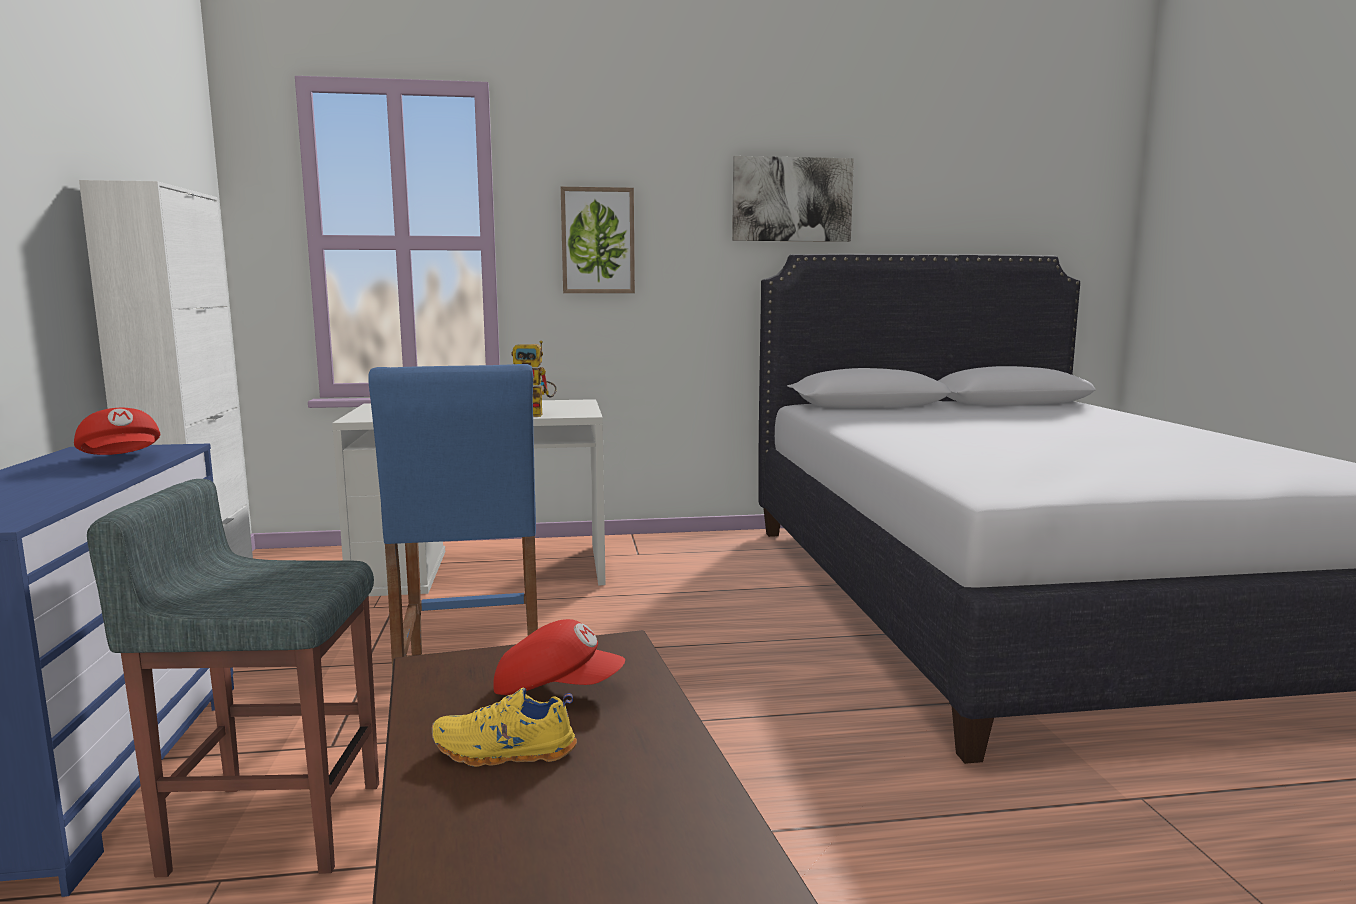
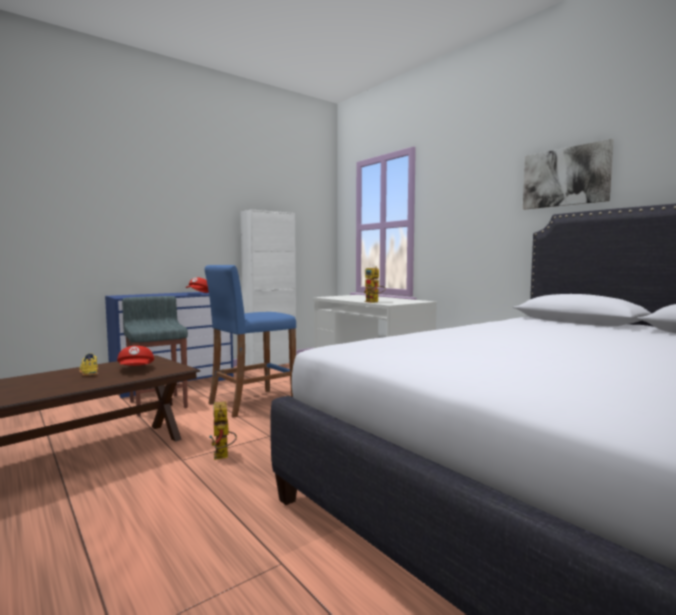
camera: 60 degrees right, 5 degrees down
picture [561,187,635,293] -> none
none -> toy robot [209,401,237,460]

